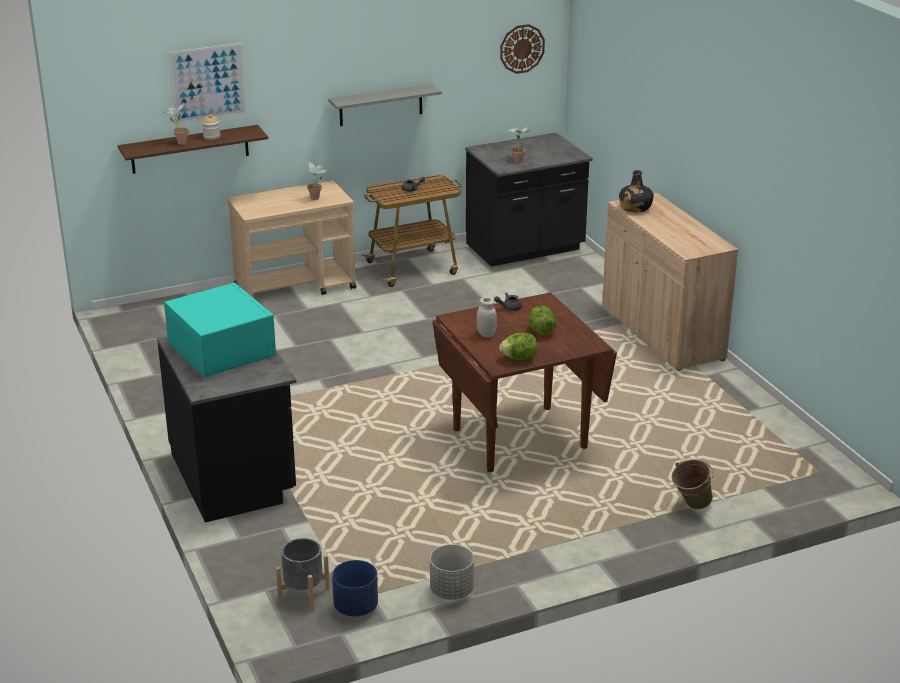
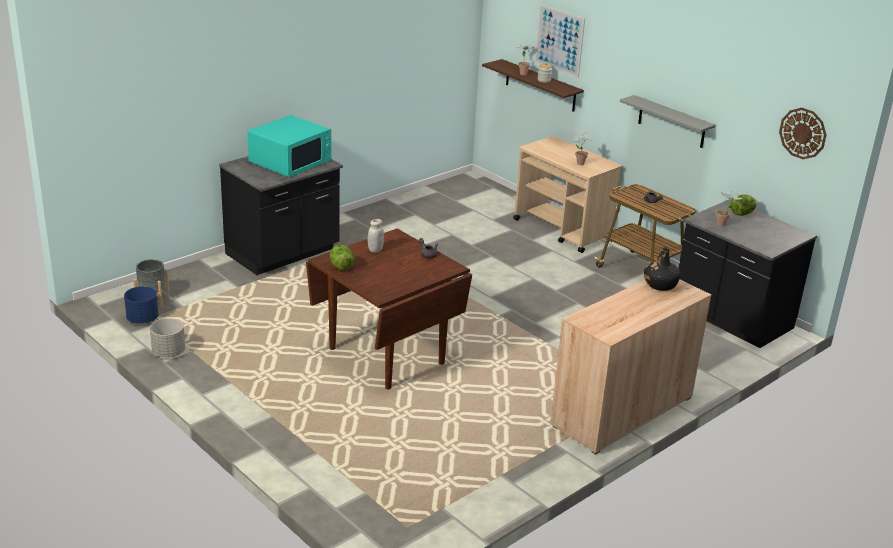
camera: 70 degrees right, 0 degrees up
lettuce [529,306,557,336] -> lettuce moved to [730,194,757,216]
green bucket [672,459,714,509] -> none

